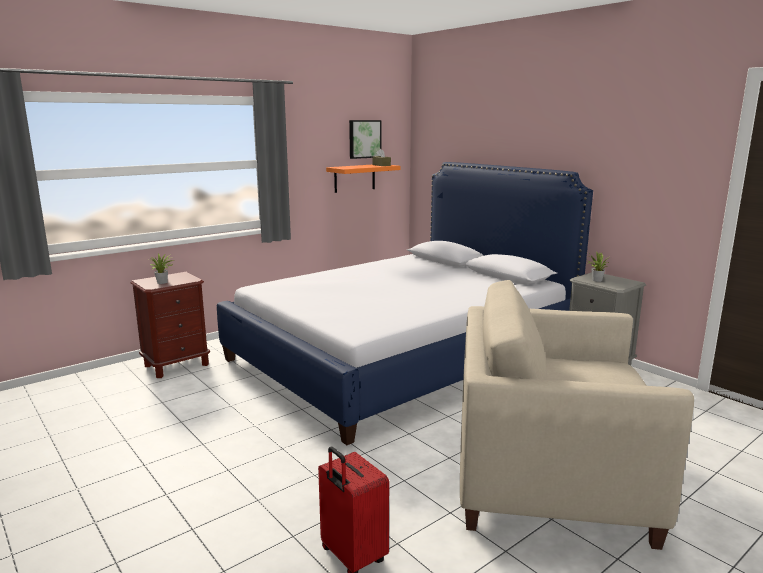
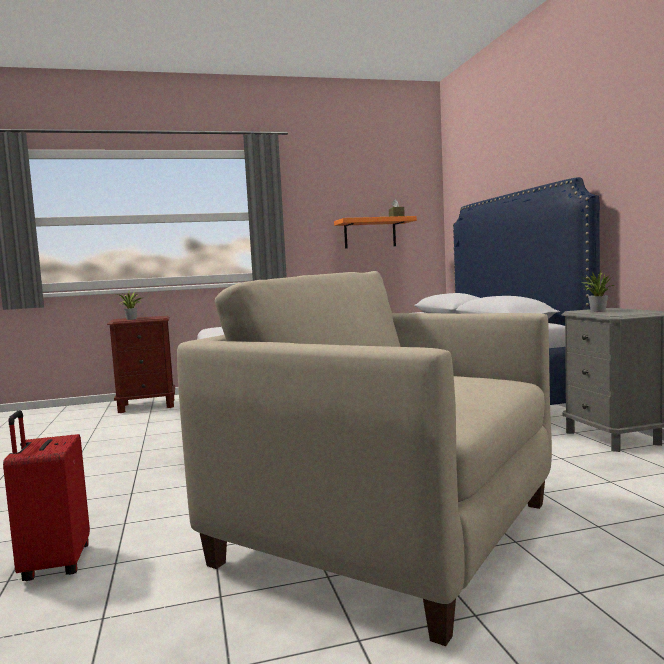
camera: 25 degrees right, 10 degrees down
picture [349,120,381,159] -> none

